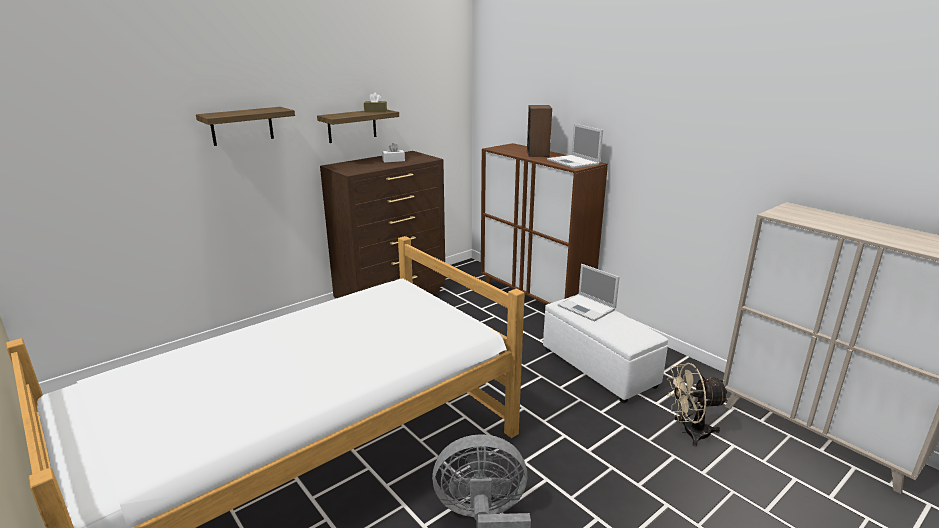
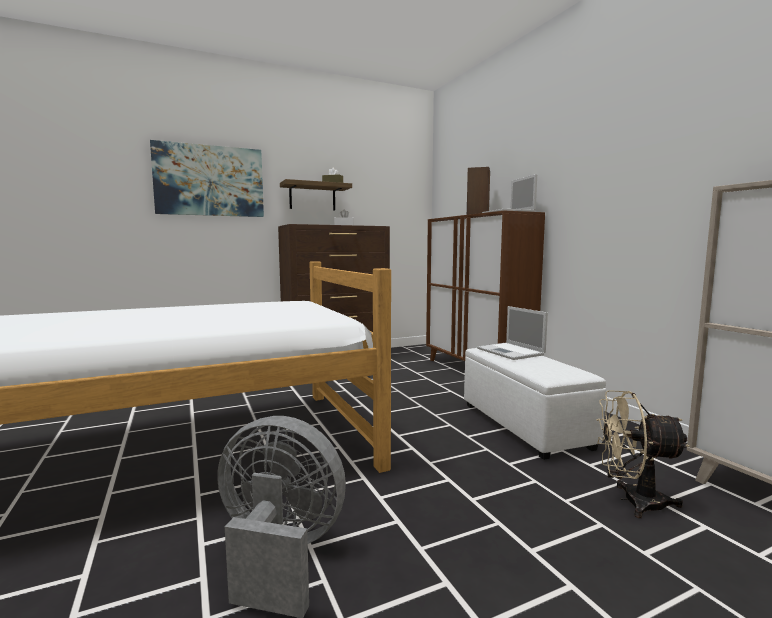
camera: 15 degrees right, 15 degrees down
shelf [196,107,295,146] -> picture [150,140,264,217]

